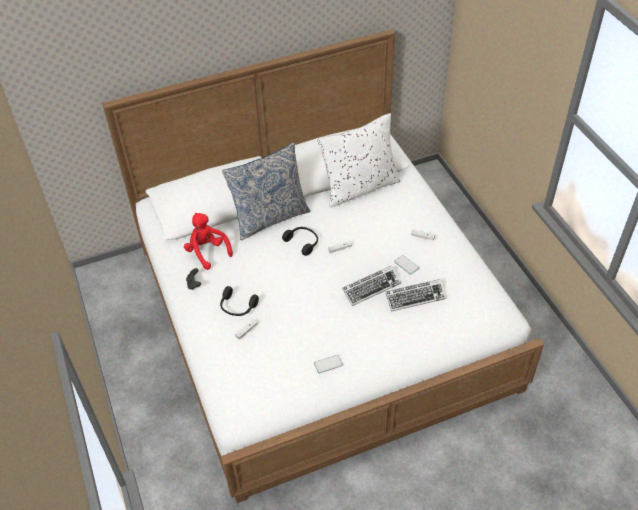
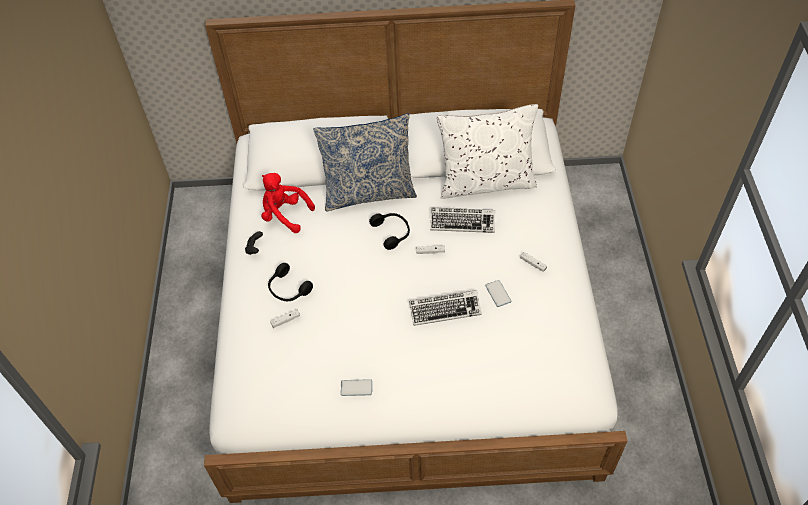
camera: 20 degrees right, 5 degrees up
red plush toy [184,213,233,270] -> red plush toy turned 45 degrees counterclockwise [261,173,315,233]
keyboard [386,279,446,312] -> keyboard moved to [430,208,495,233]

